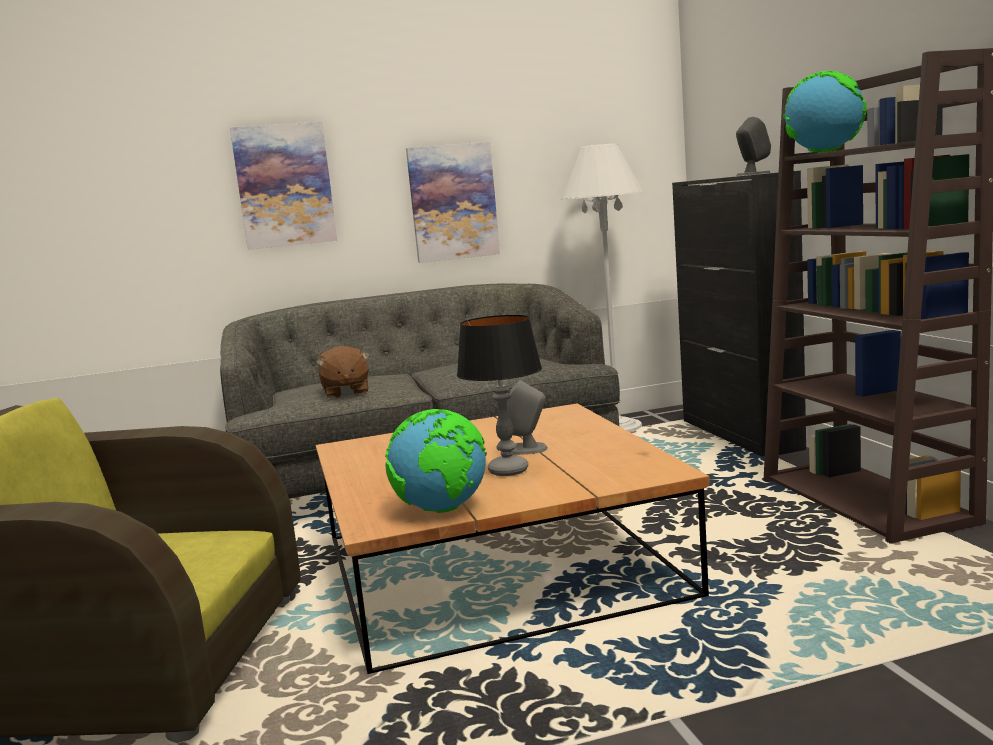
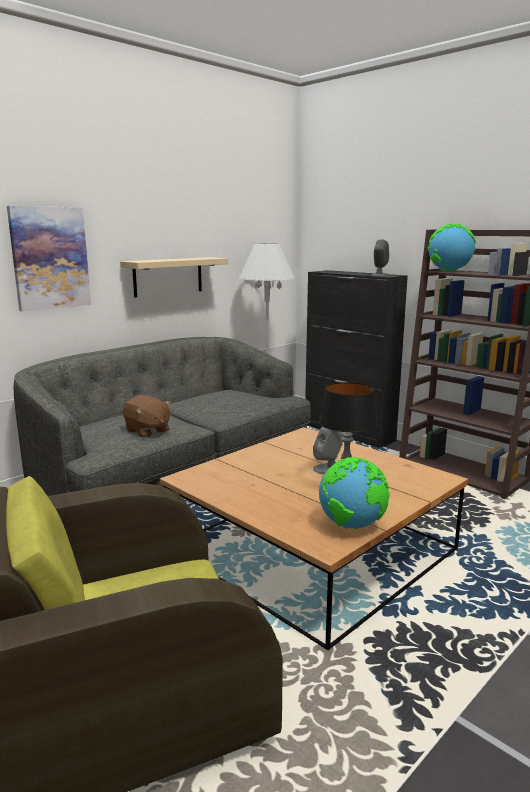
camera: 30 degrees left, 5 degrees up
picture [406,142,500,263] -> beige shelf [120,257,228,297]

